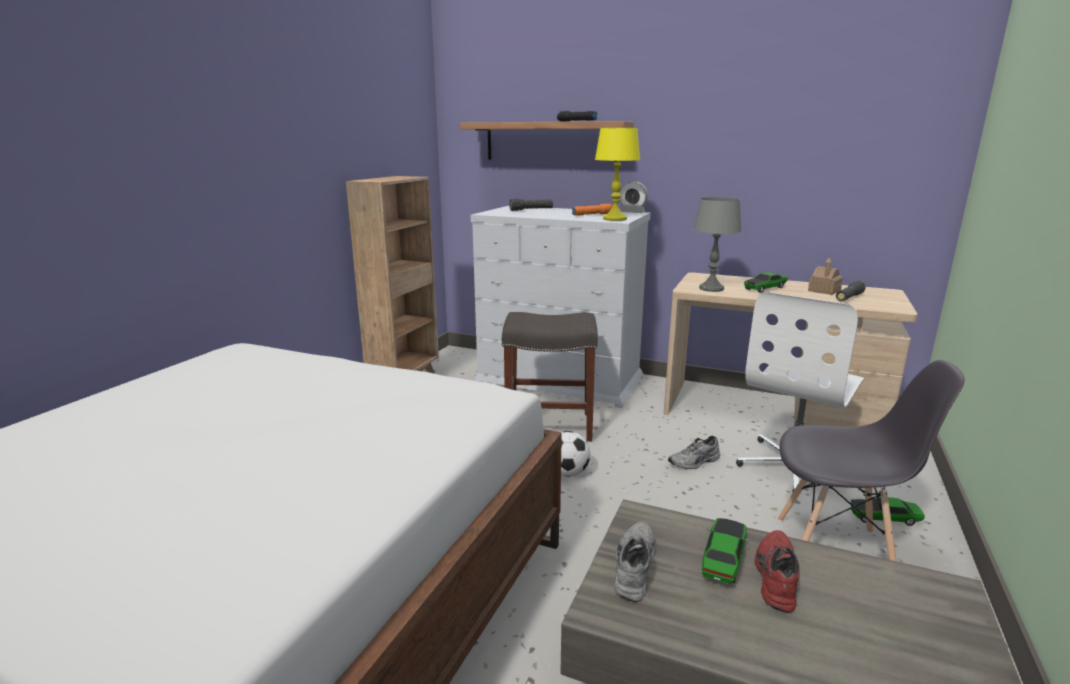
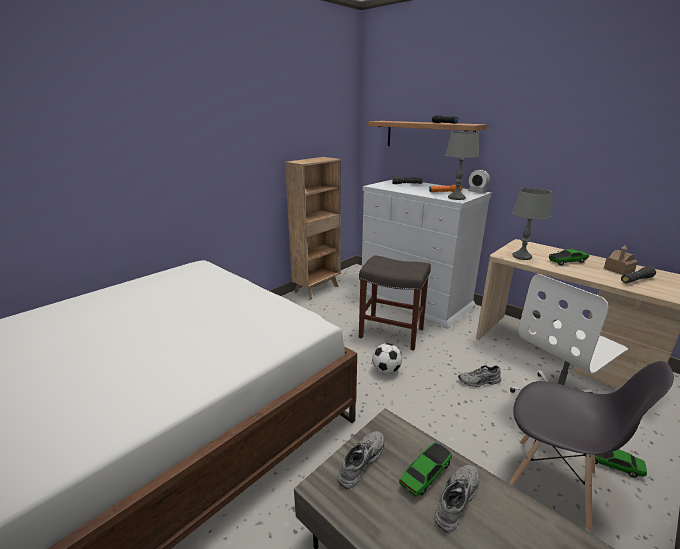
camera: 20 degrees right, 5 degrees up
yellow table lamp [595,128,640,221] -> grey table lamp [445,132,479,200]
red shoe [755,530,800,613] -> grey shoe [434,465,479,533]

